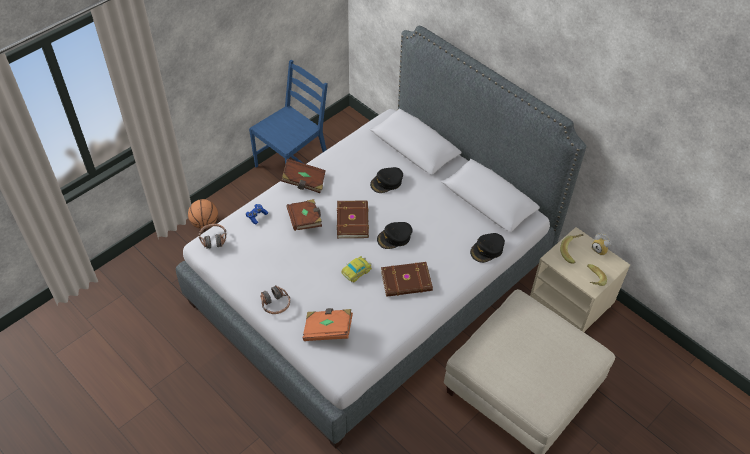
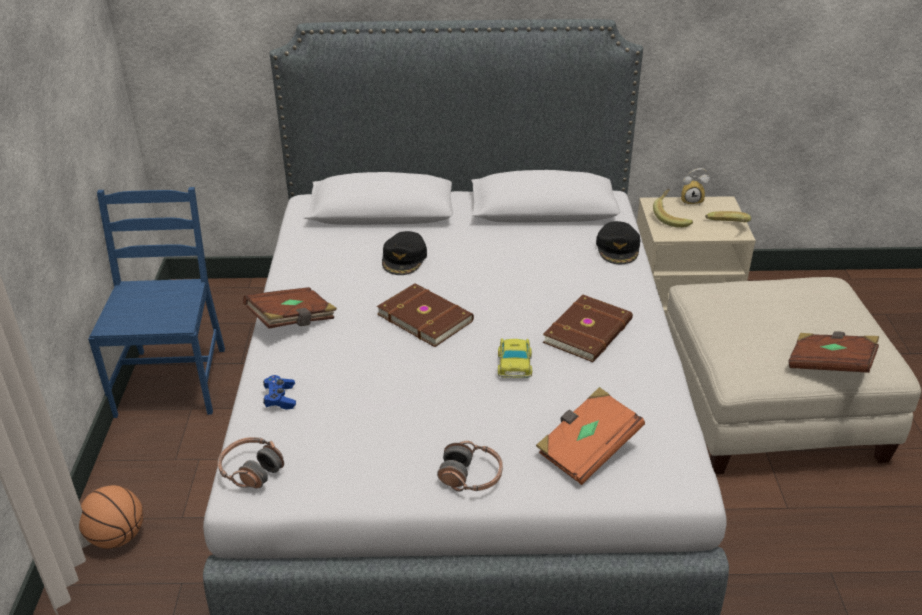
camera: 45 degrees left, 15 degrees down
brown book [287,199,322,231] -> brown book moved to [789,331,879,373]
black cap [377,222,413,249] -> none

